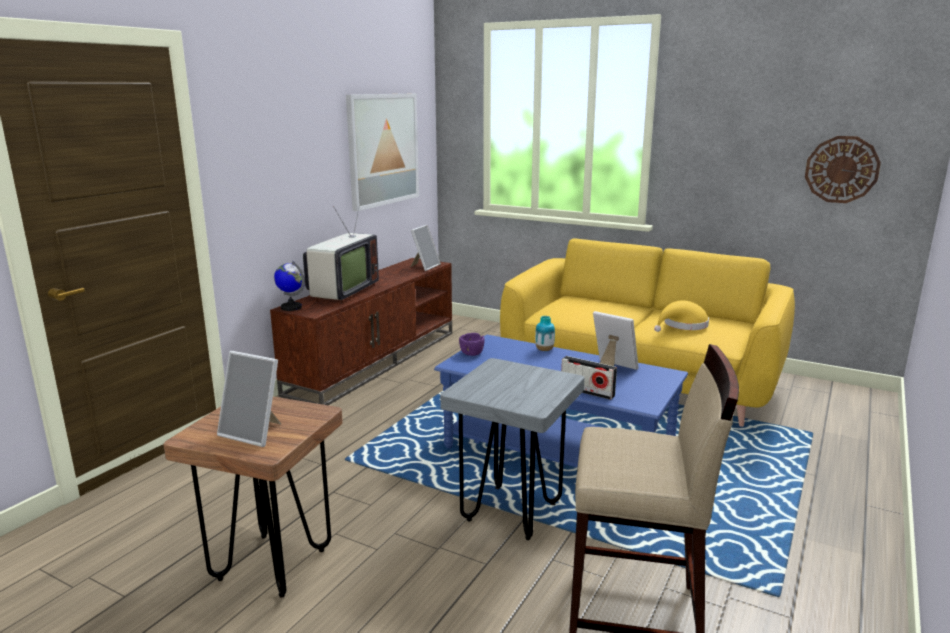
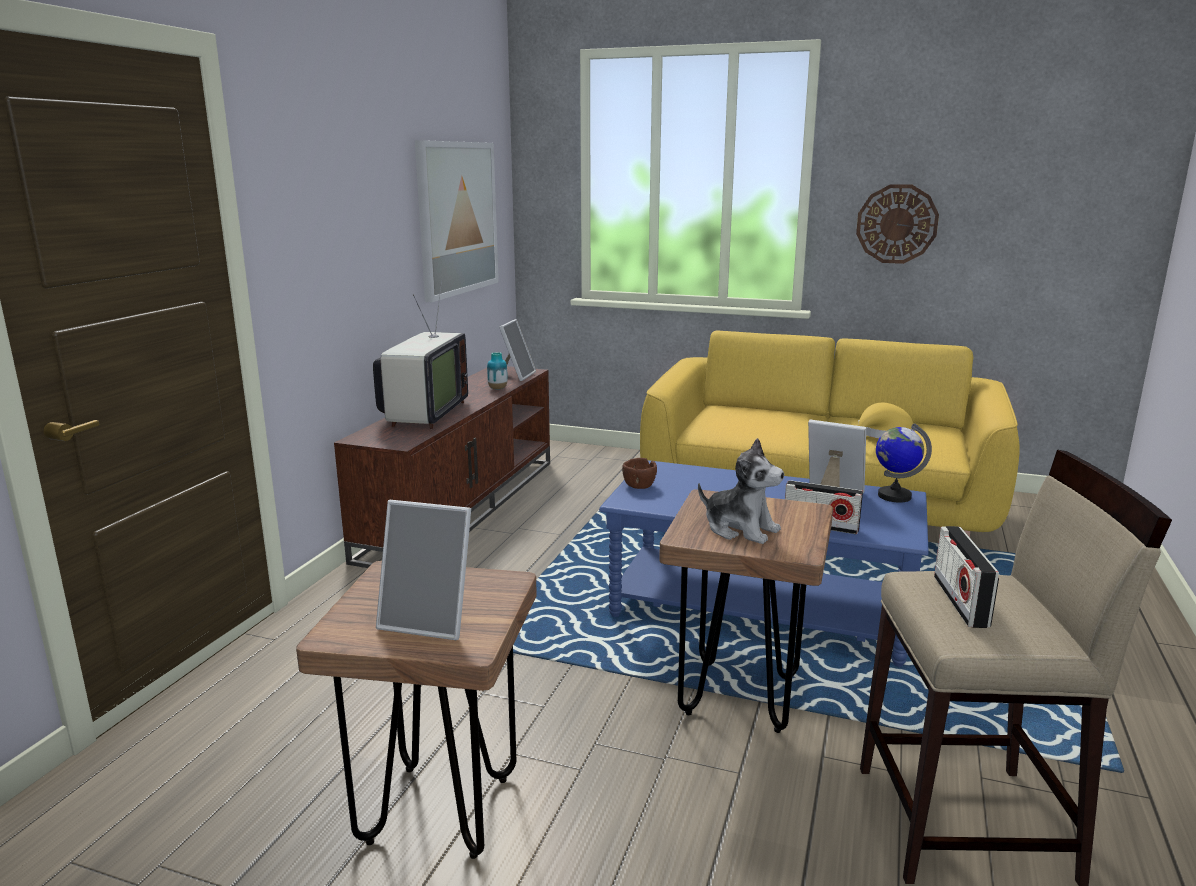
camera: 10 degrees left, 0 degrees up
globe [274,261,305,311] -> globe moved to [876,423,932,503]
grey stool [440,358,584,540] -> brown stool [659,489,833,733]
purple bowl [459,333,485,356] -> brown bowl [622,458,657,489]
vase [535,316,555,351] -> vase moved to [487,352,507,389]
wall clock [805,136,881,203] -> wall clock moved to [856,184,939,264]
none -> plush toy [698,438,784,544]
none -> radio [934,526,999,628]

